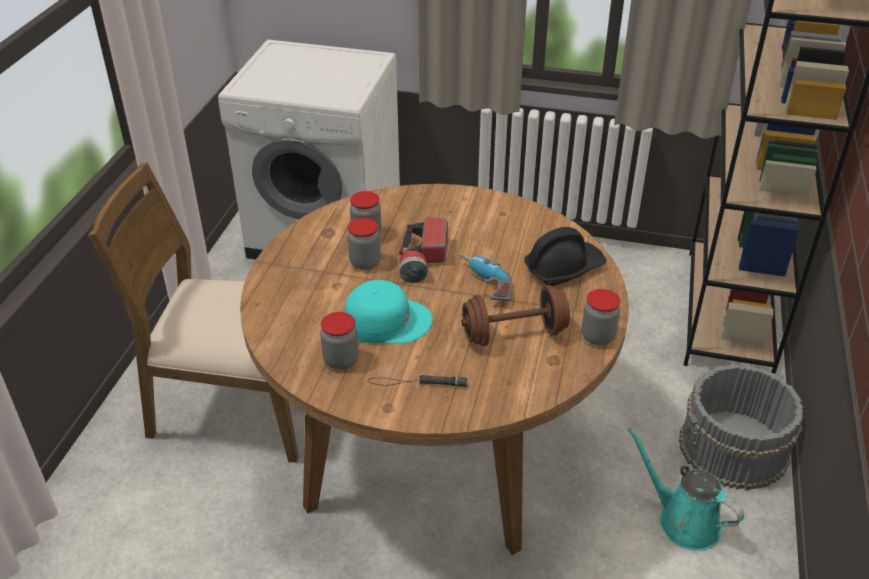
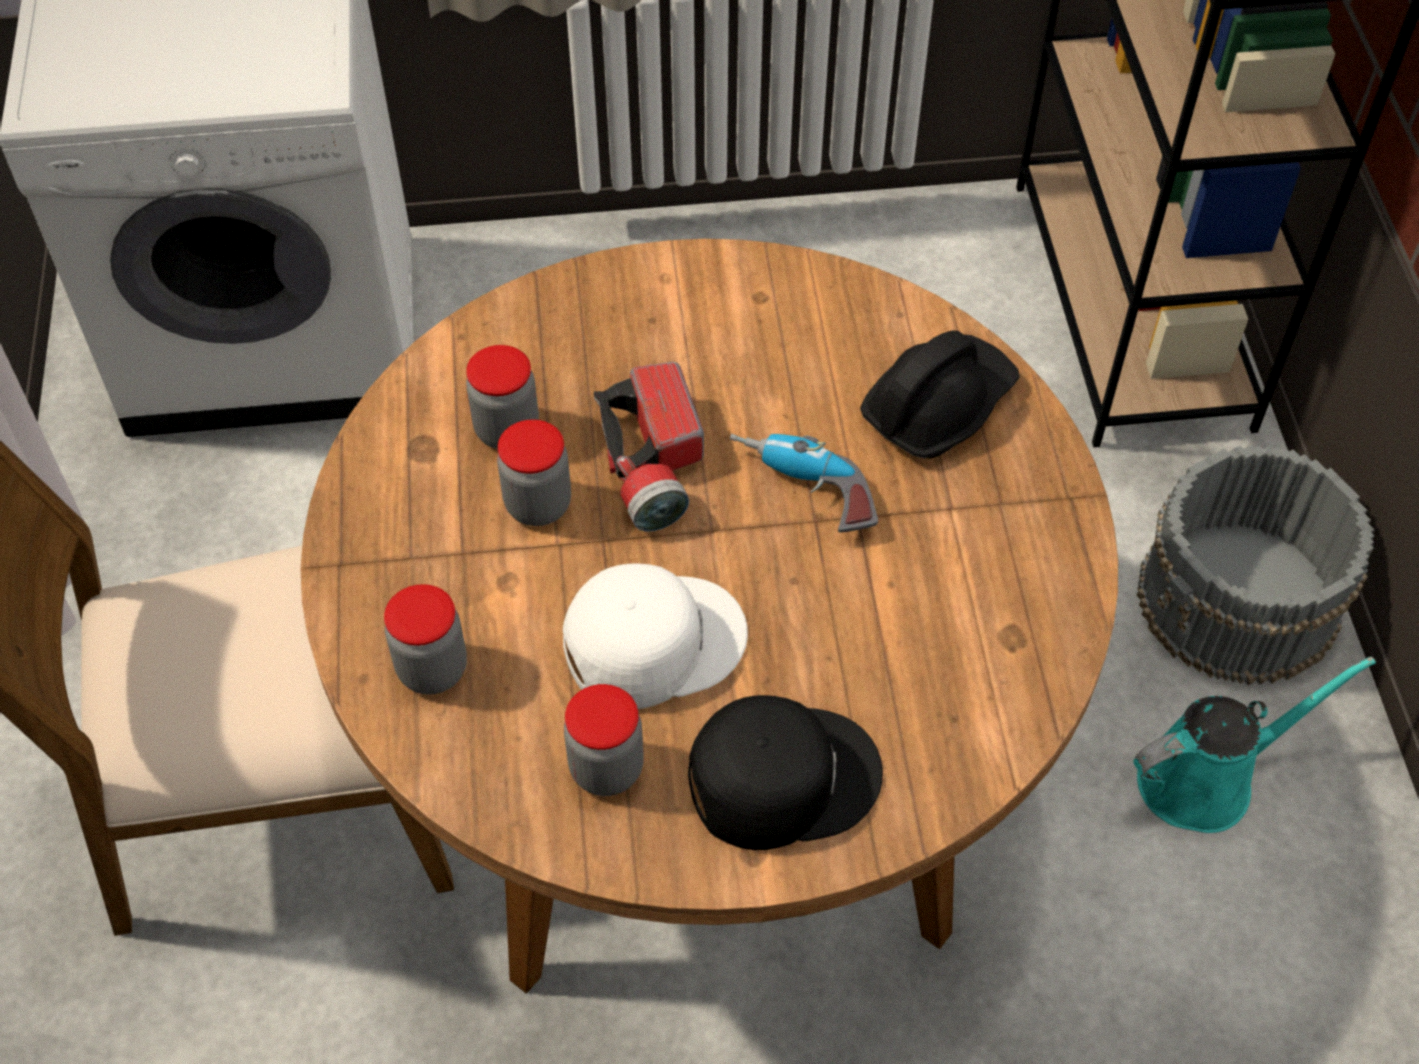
camera: 20 degrees left, 15 degrees up
turquoise cap [345,280,433,343] -> white cap [563,564,748,709]
black flashlight [368,375,467,387] -> black cap [688,695,883,850]
brown dumbbell [461,285,570,346] -> none
jar [582,289,620,345] -> jar moved to [384,584,467,695]
turquoise watering can [627,428,744,551] -> turquoise watering can turned 135 degrees clockwise [1133,656,1376,833]

